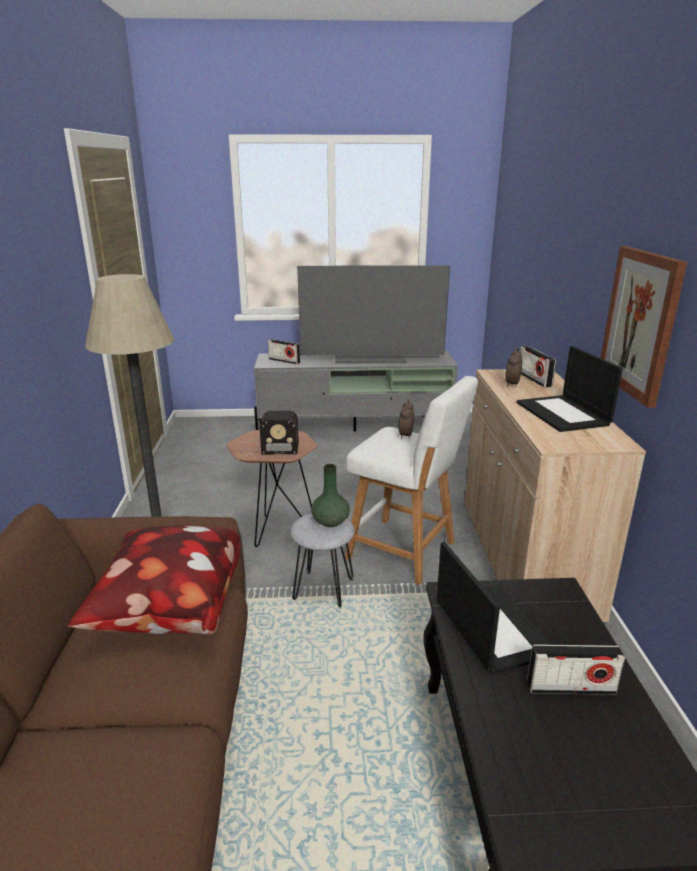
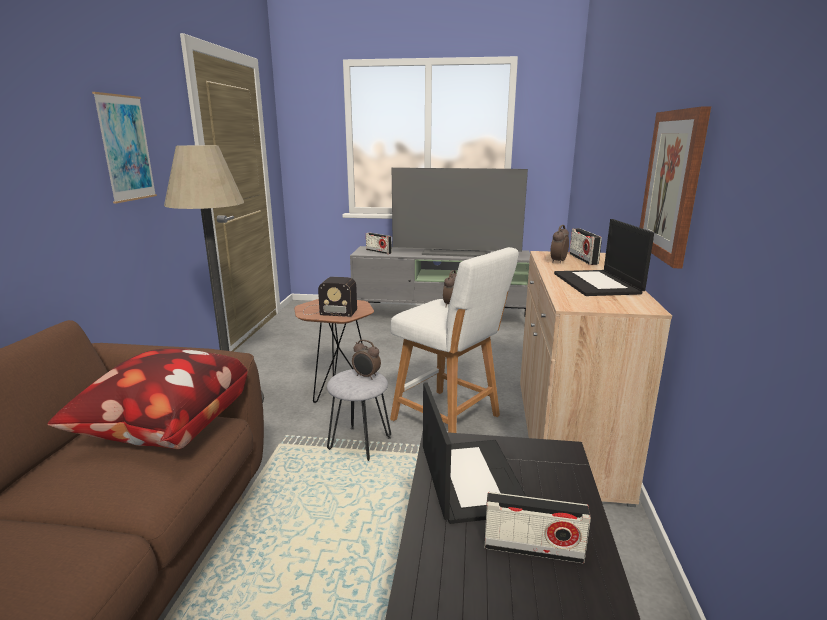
camera: 10 degrees right, 5 degrees down
green vase [311,464,350,527] -> alarm clock [352,339,381,380]
none -> picture [92,92,157,204]

